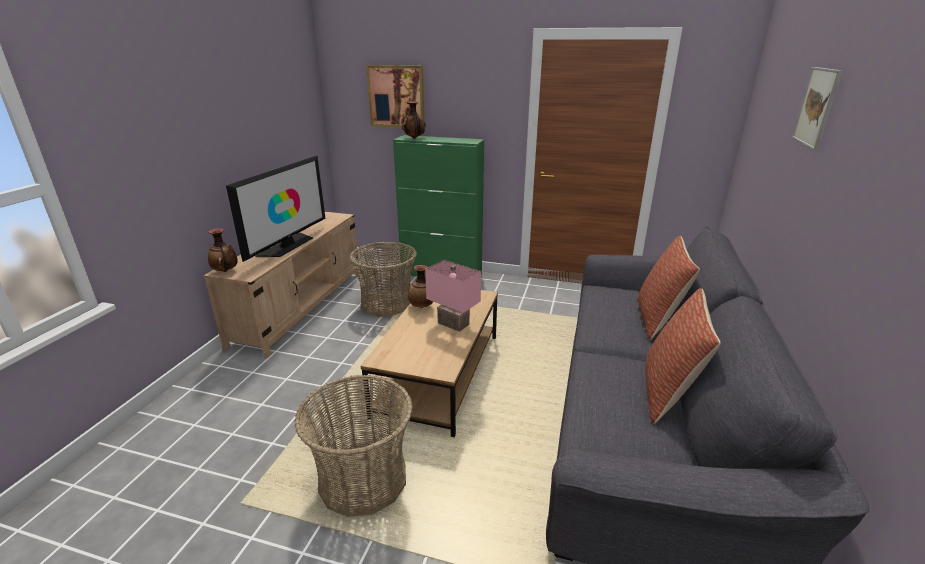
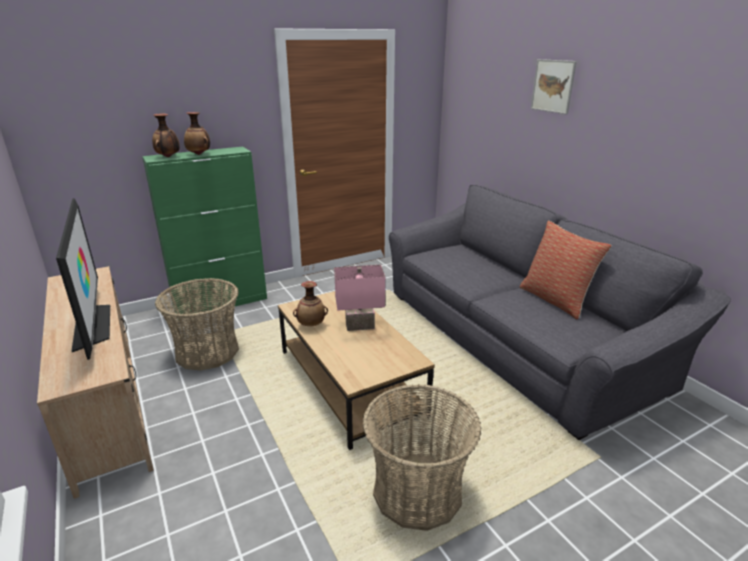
camera: 45 degrees left, 0 degrees up
vase [208,228,238,272] -> vase moved to [184,112,210,155]
picture [366,65,425,128] -> none
pillow [637,236,700,340] -> none

